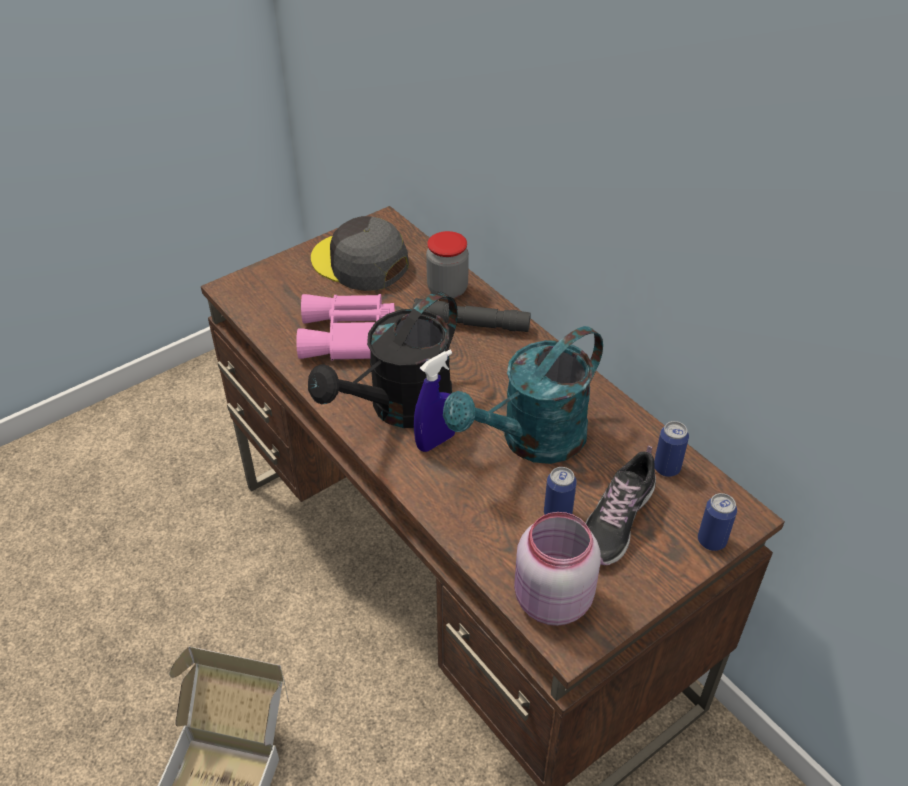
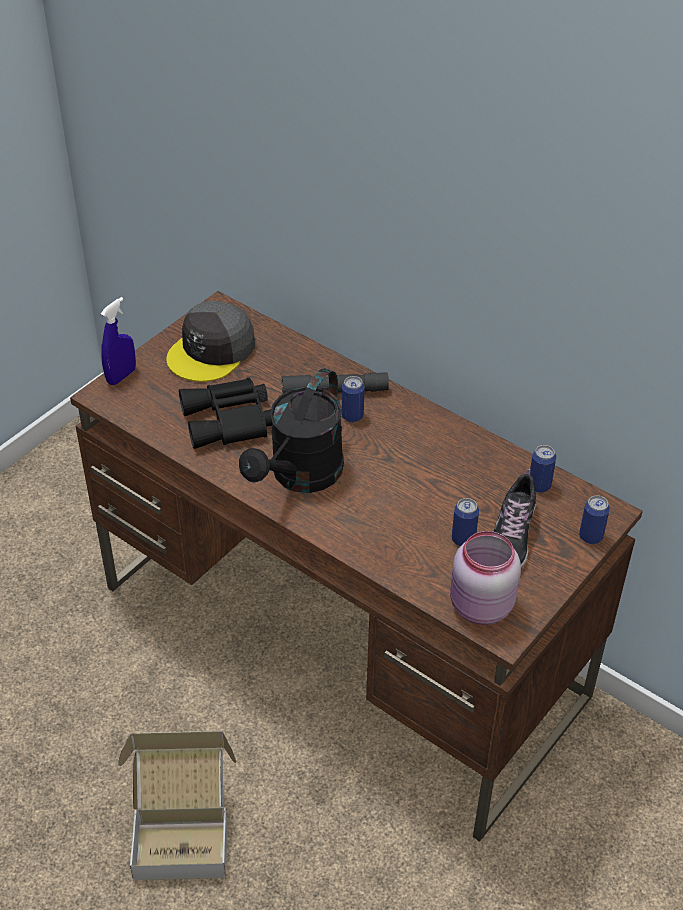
camera: 15 degrees left, 0 degrees up
pink binoculars [296,294,395,361] -> black binoculars [179,378,272,449]
grey cap [311,216,409,291] -> grey cap turned 75 degrees counterclockwise [166,301,255,382]
blue spray bottle [414,350,455,452] -> blue spray bottle moved to [101,297,136,385]
jar [426,231,469,300] -> none
turquoise watering can [443,326,603,464] -> none
none -> can [342,376,364,422]

